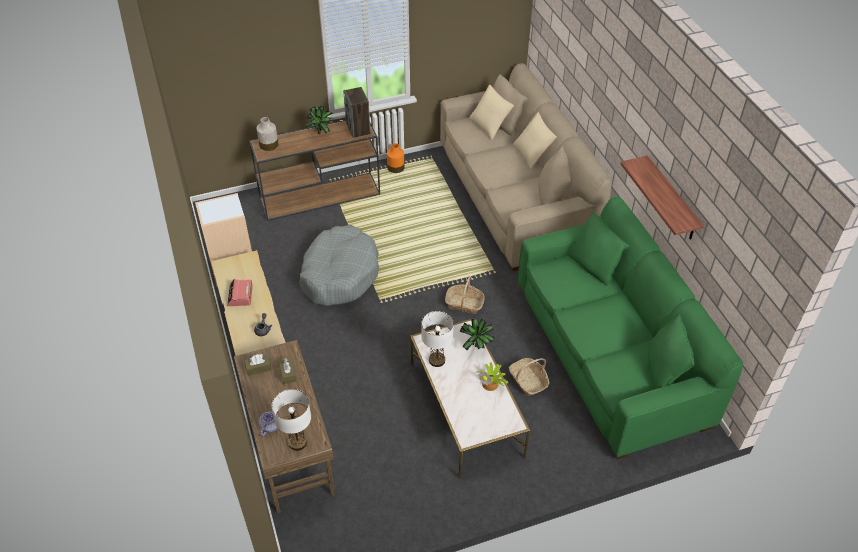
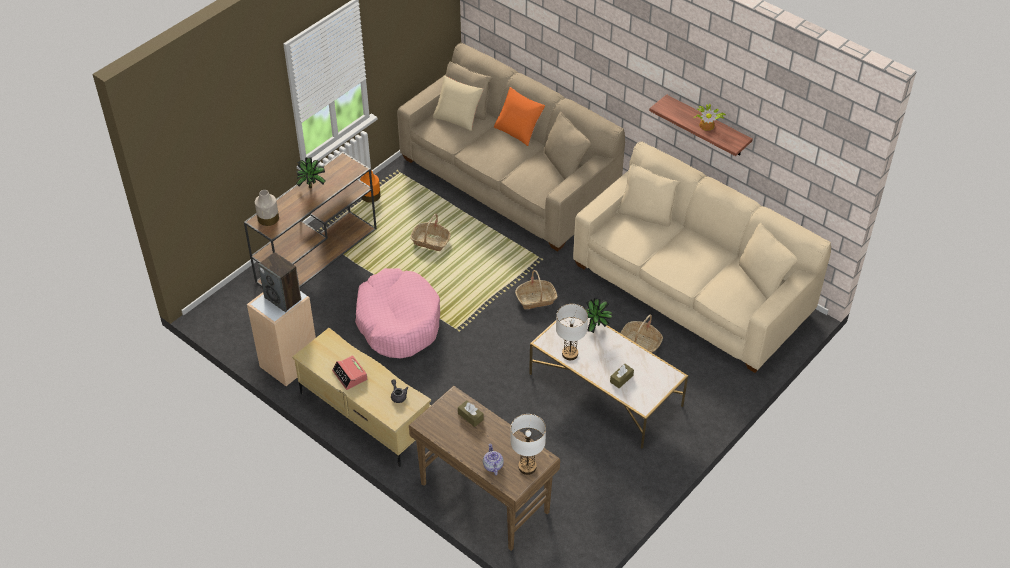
camera: 30 degrees left, 0 degrees up
brown tissue box [244,354,272,376] -> brown tissue box moved to [610,364,634,388]
grey dog bed [299,225,379,306] -> pink dog bed [355,268,440,358]
speaker [343,87,371,138] -> speaker moved to [258,252,301,312]
potted plant [476,362,508,391] -> potted plant moved to [694,104,726,131]
beige pillow [514,112,557,169] -> orange pillow [494,87,545,146]
green sofa [517,197,743,459] -> beige sofa [573,141,831,373]
none -> basket [410,214,451,251]

